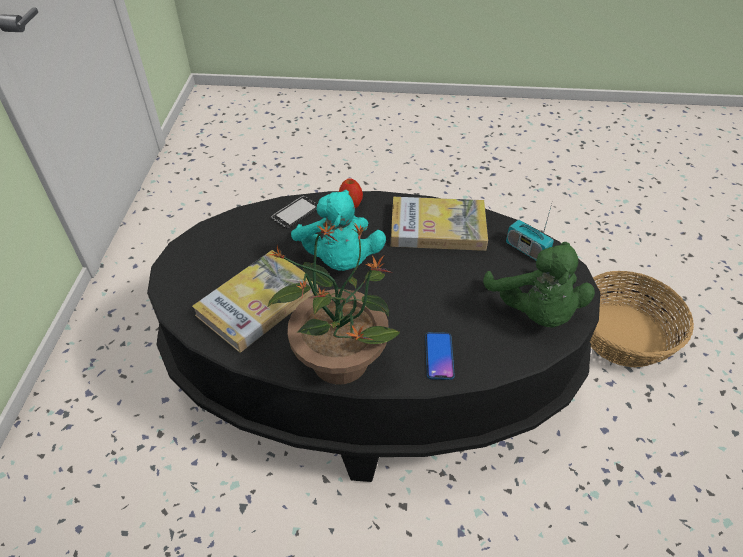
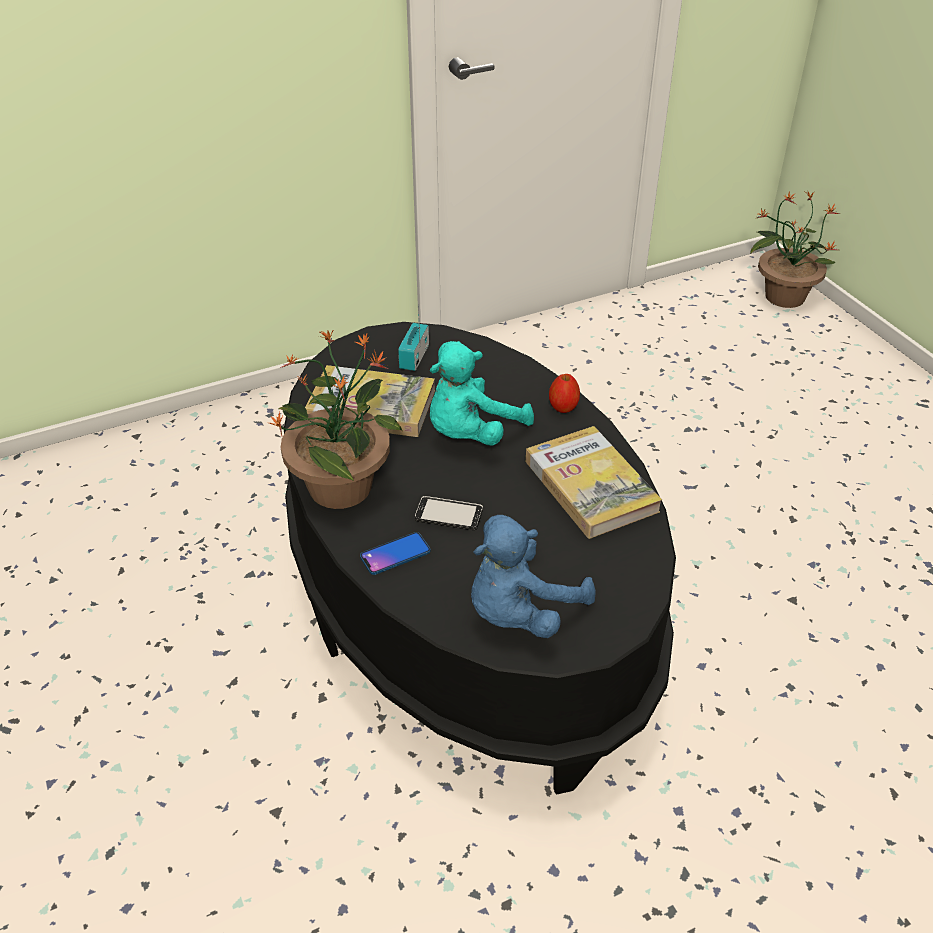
camera: 60 degrees right, 5 degrees down
phone [272,196,317,228] -> phone moved to [415,496,483,530]
green plush toy [483,242,595,327] -> blue plush toy [471,515,595,638]
radio [506,200,554,260] -> radio moved to [398,303,429,371]
basket [590,271,694,367] -> none
none -> potted plant [750,191,840,308]

